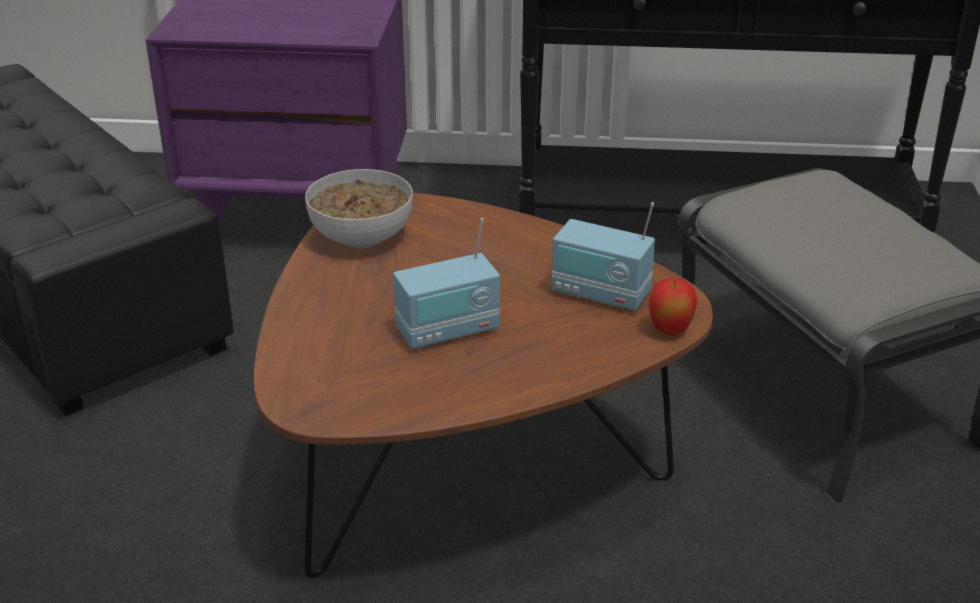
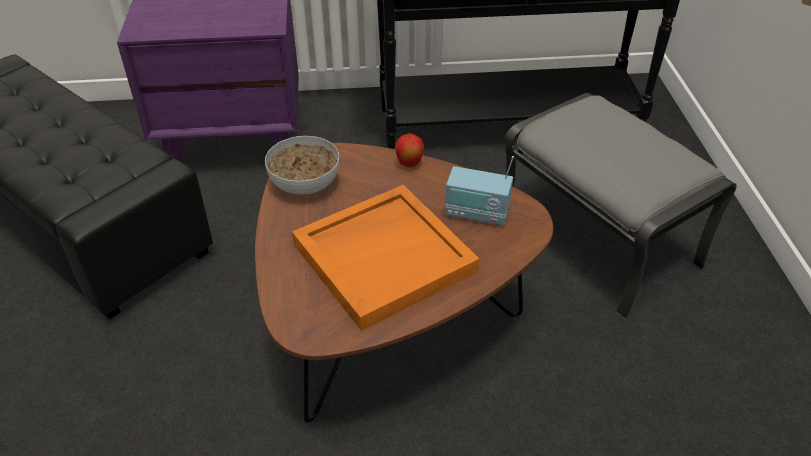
camera: 10 degrees left, 10 degrees up
radio [393,218,500,349] -> orange tray [292,185,479,331]
apple [648,277,698,335] -> apple moved to [395,133,424,167]

